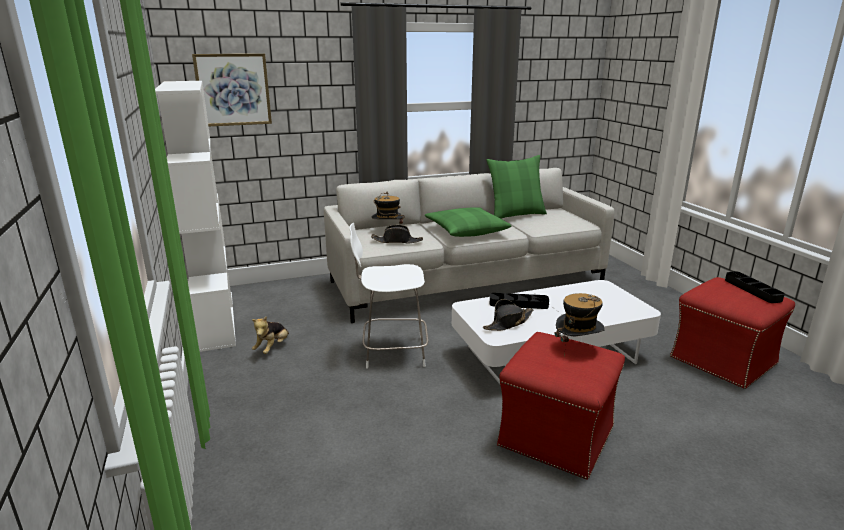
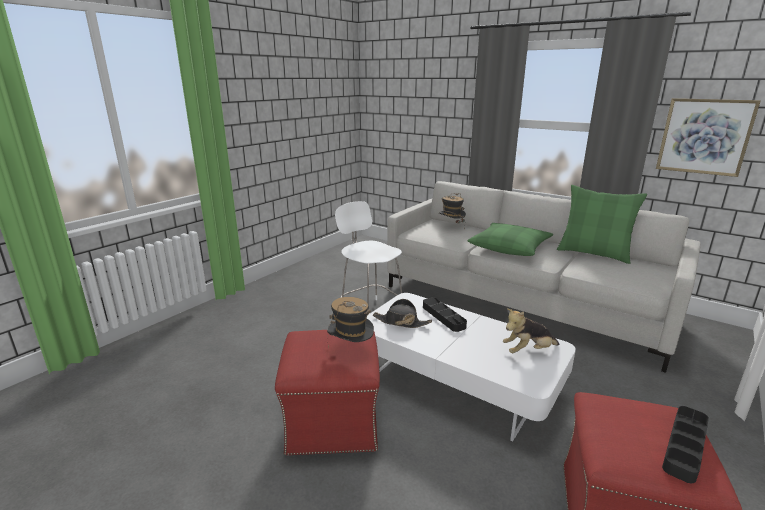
camera: 55 degrees right, 0 degrees up
white bookcase [155,81,236,352] -> none
picture [192,54,272,126] -> picture moved to [656,98,761,177]
plush toy [252,316,289,354] -> plush toy moved to [503,308,560,353]
black hat [371,225,423,243] -> none

